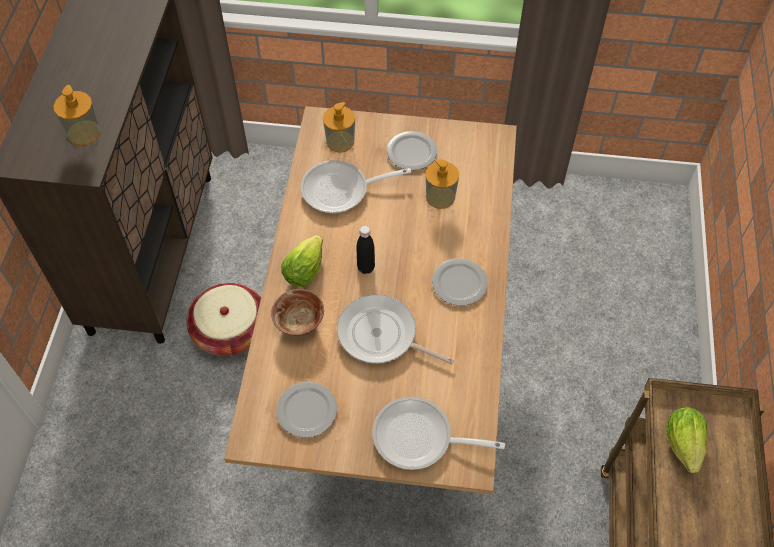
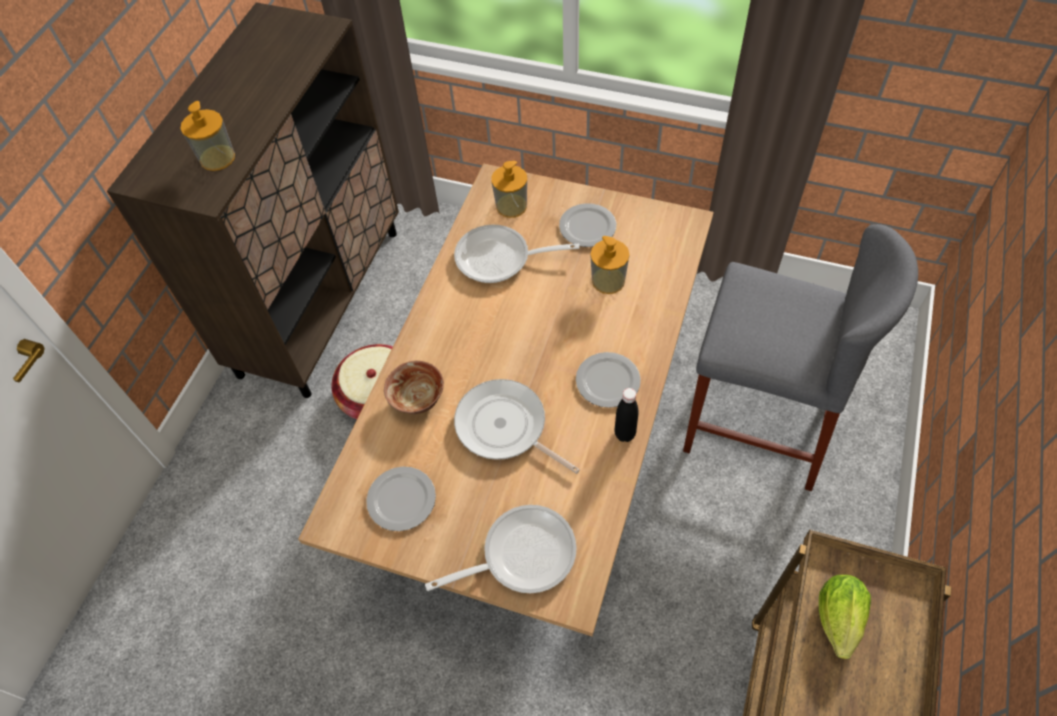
camera: 15 degrees right, 0 degrees up
lettuce [281,235,323,287] -> none
black bottle [356,226,375,274] -> black bottle moved to [615,388,639,442]
frying pan [372,397,505,470] -> frying pan turned 135 degrees clockwise [425,505,577,593]
none -> grey stool [683,224,918,491]

